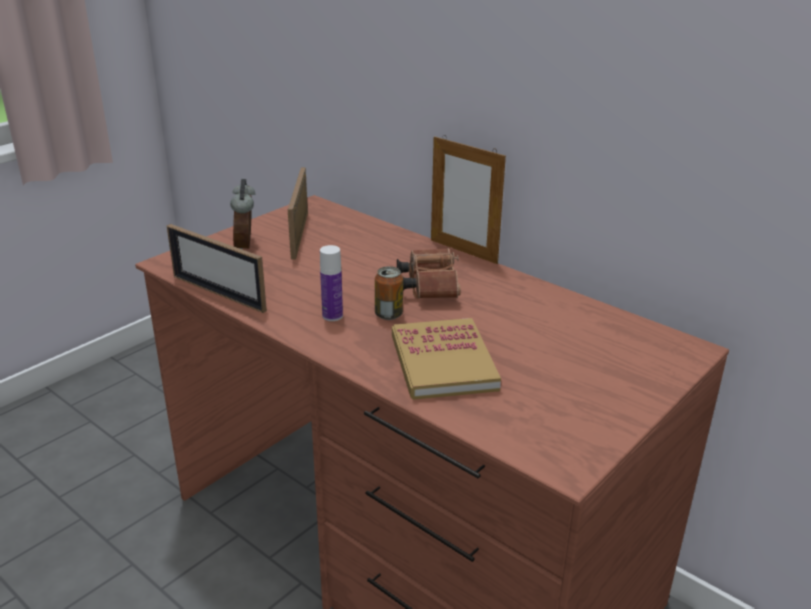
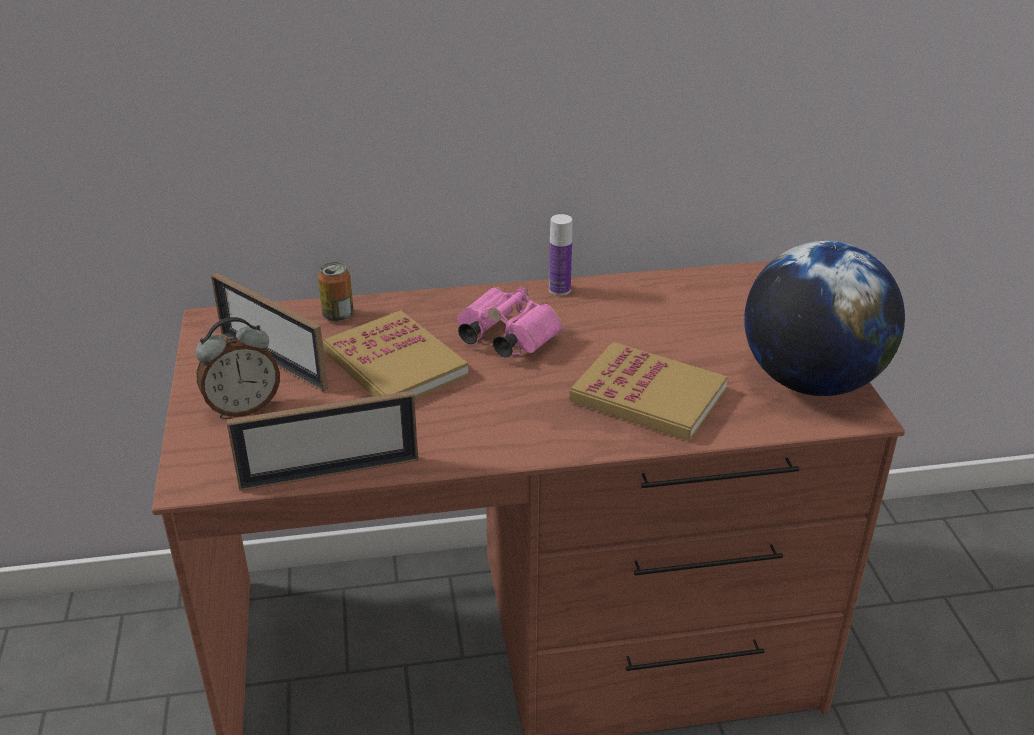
camera: 50 degrees left, 5 degrees up
alarm clock [230,179,255,250] -> alarm clock turned 60 degrees counterclockwise [195,317,280,418]
bottle [320,245,343,321] -> bottle moved to [549,214,572,296]
can [375,266,403,320] -> can moved to [318,262,354,322]
brown binoculars [397,248,461,298] -> pink binoculars [457,287,562,358]
picture frame [431,135,506,264] -> none
none -> book [323,311,468,399]
none -> globe [744,241,905,396]

